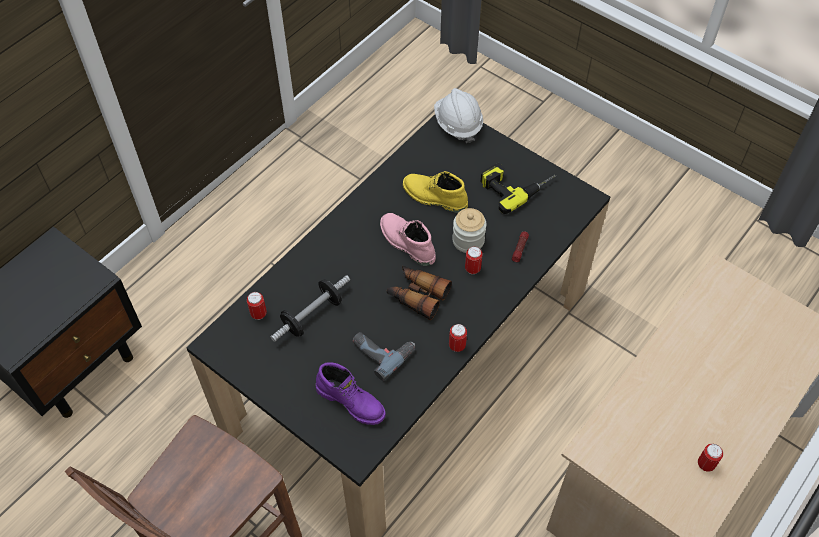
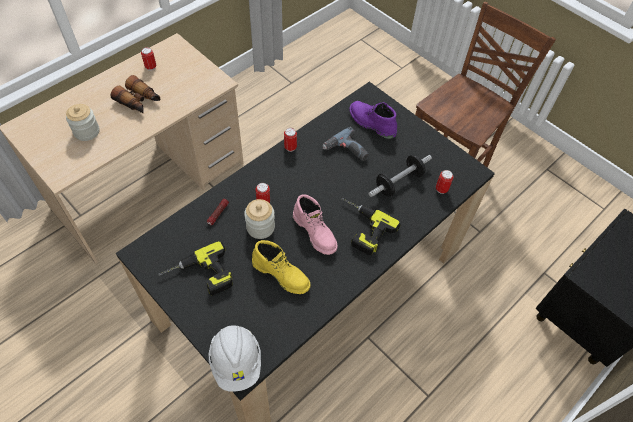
camera: 175 degrees left, 0 degrees up
binoculars [387,266,452,320] -> binoculars moved to [111,75,161,113]
none -> jar [66,104,100,141]
none -> power drill [341,198,401,255]

